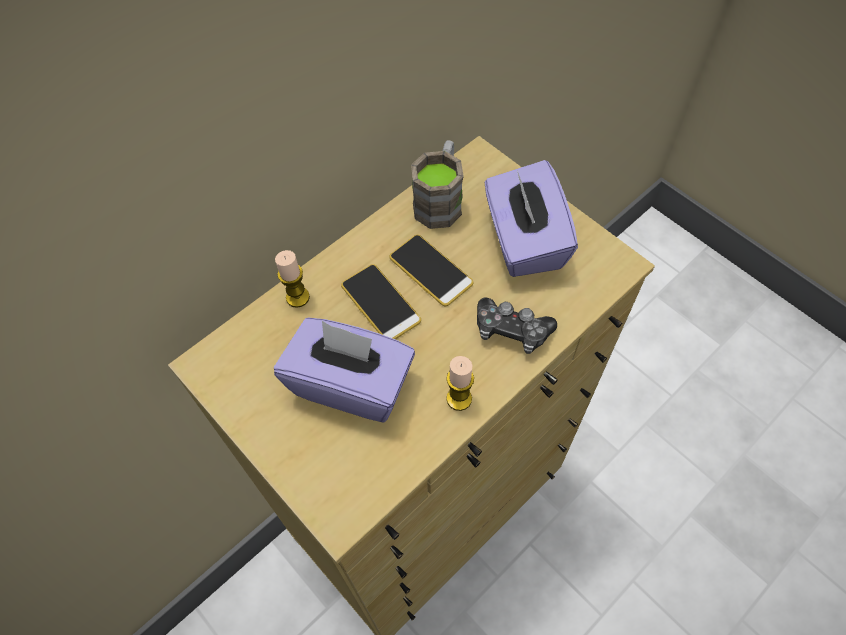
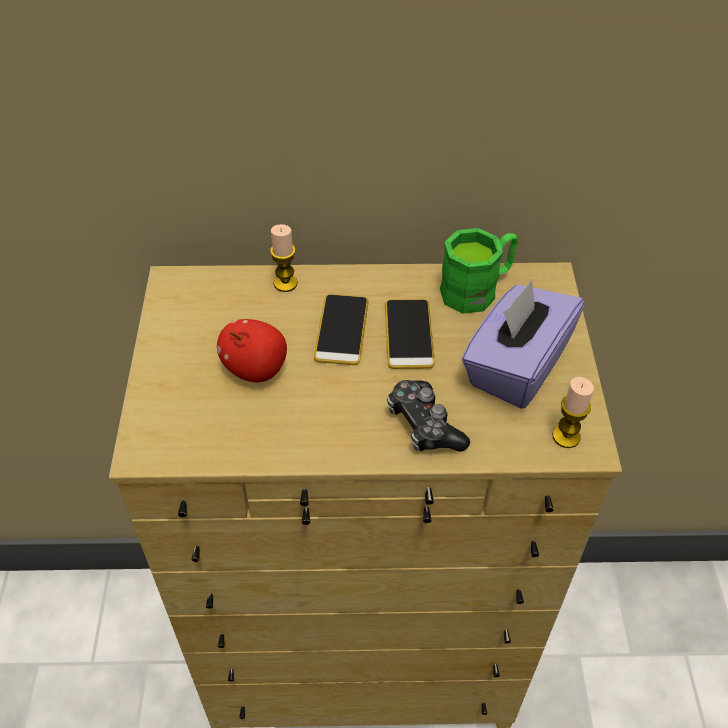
camera: 40 degrees right, 10 degrees down
purple tissue box [274,318,415,423] -> apple [217,319,287,382]
brown mug [411,140,464,229] -> green mug [440,228,518,314]
candle [446,356,474,411] -> candle moved to [553,377,594,448]

